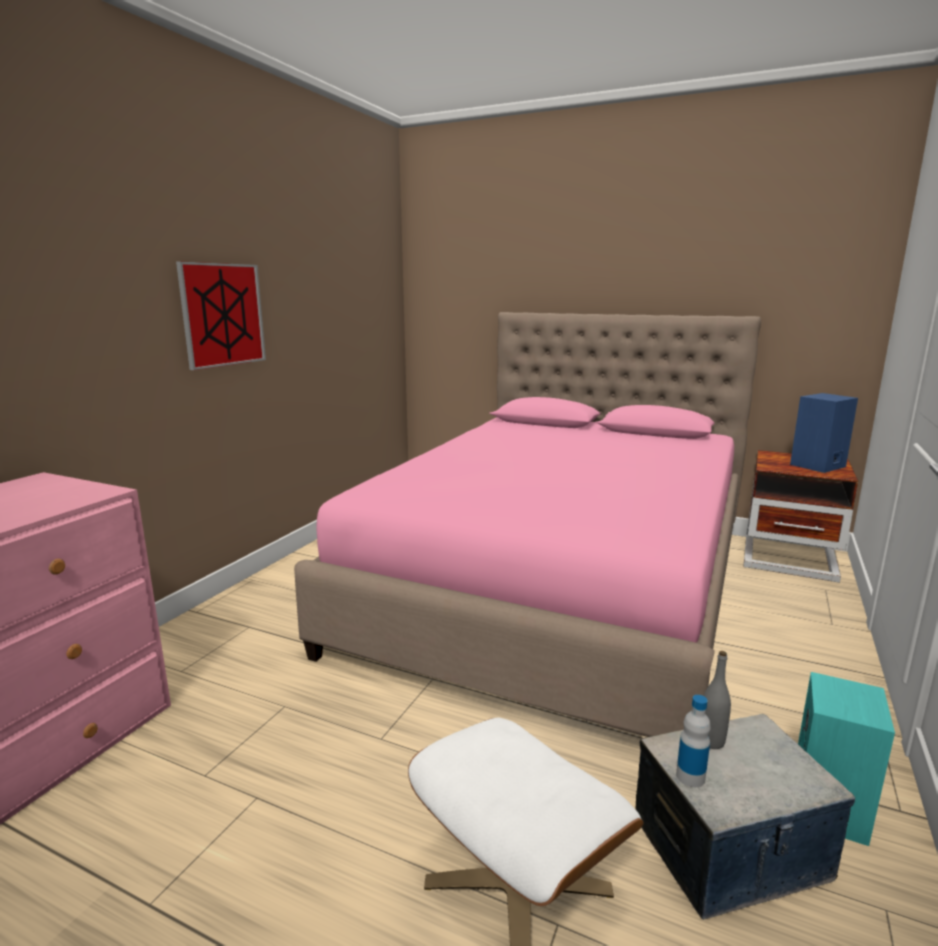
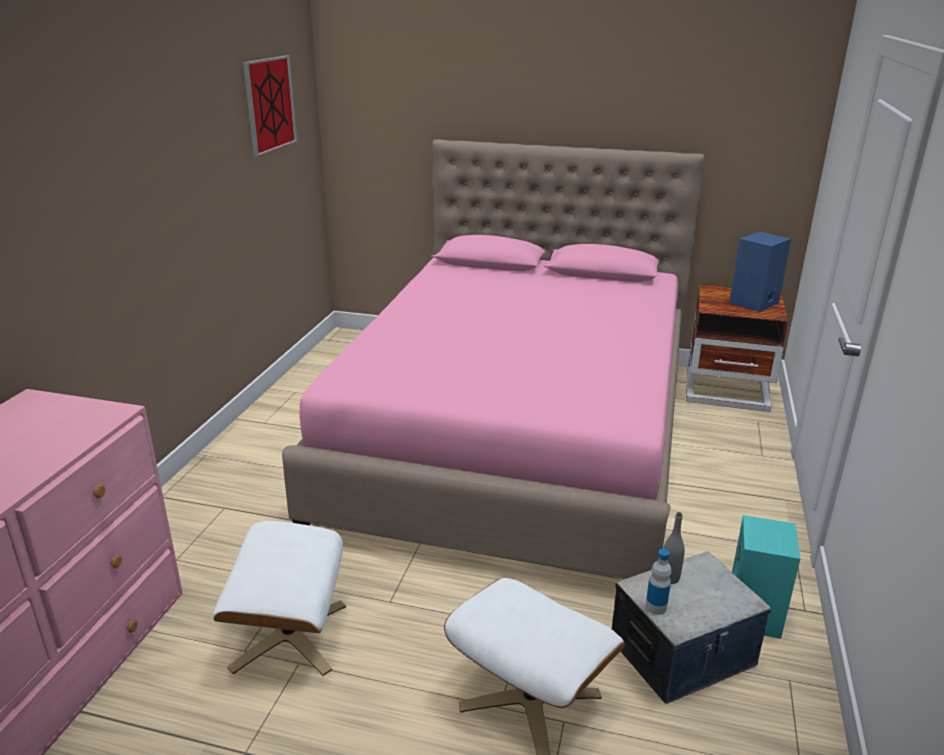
camera: 10 degrees left, 10 degrees up
picture [176,261,266,370] -> picture moved to [243,56,297,157]
none -> white ottoman [213,521,346,676]

